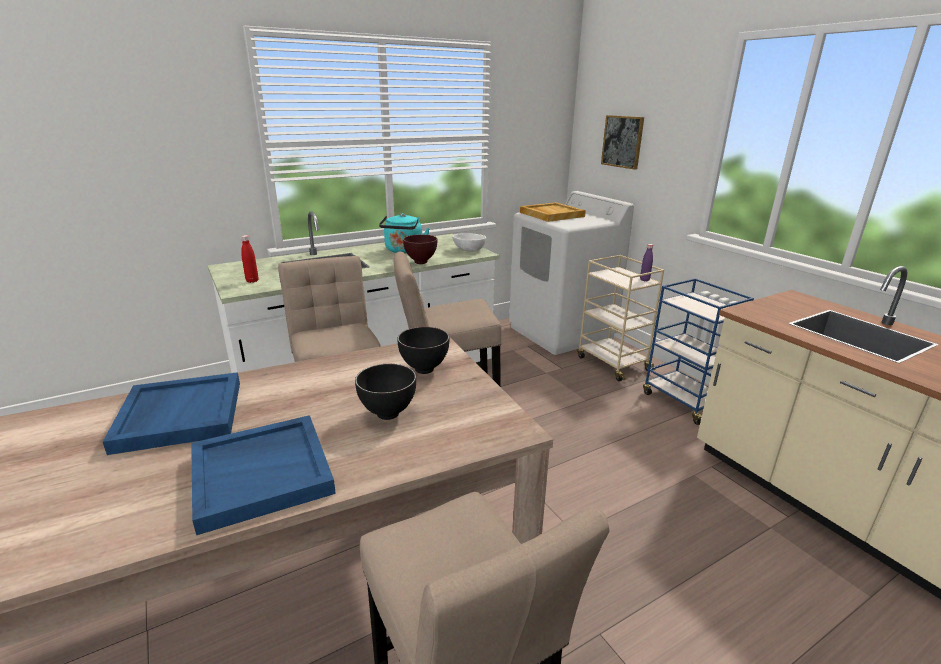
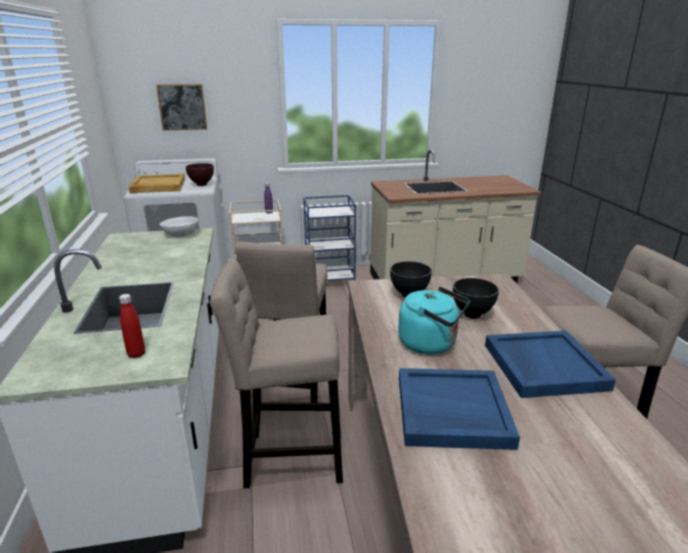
camera: 70 degrees left, 0 degrees up
turquoise kettle [379,213,430,253] -> turquoise kettle moved to [398,287,470,355]
brown bowl [403,235,437,264] -> brown bowl moved to [186,163,214,186]

